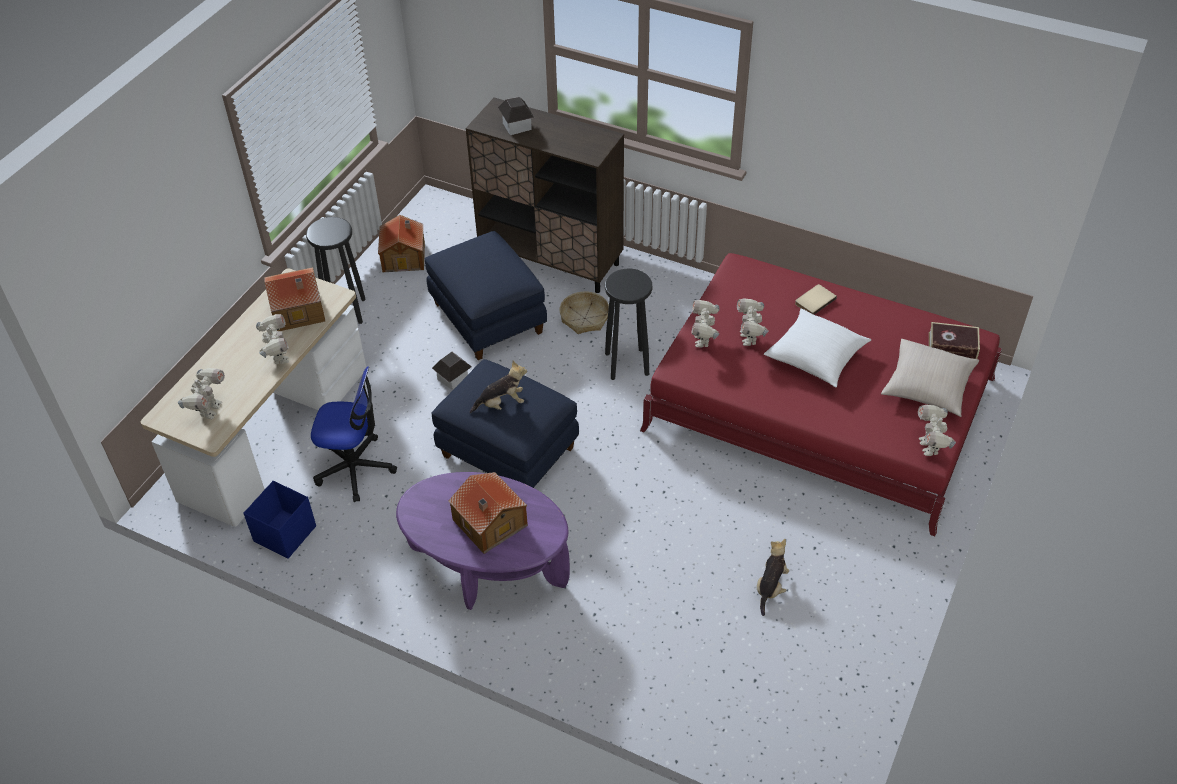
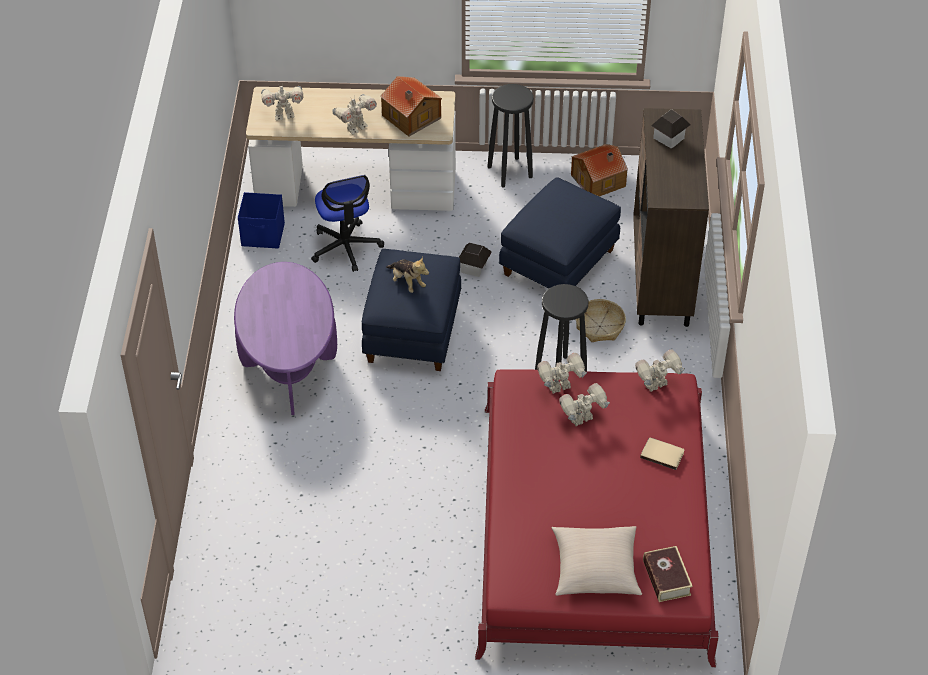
camera: 65 degrees right, 0 degrees up
toy house [449,472,528,554] -> none
plush toy [757,539,789,616] -> none
white pillow [764,309,871,388] -> none
toy robot [918,405,956,456] -> toy robot moved to [635,349,685,392]

